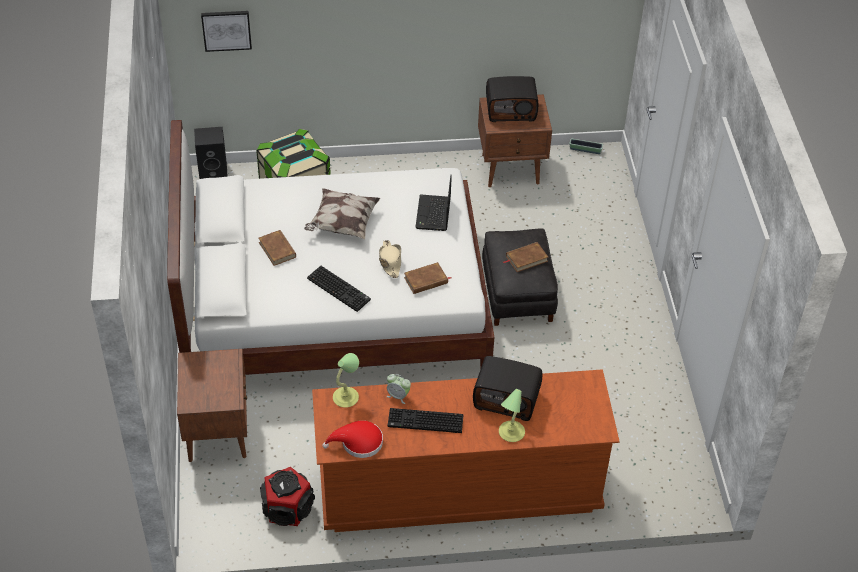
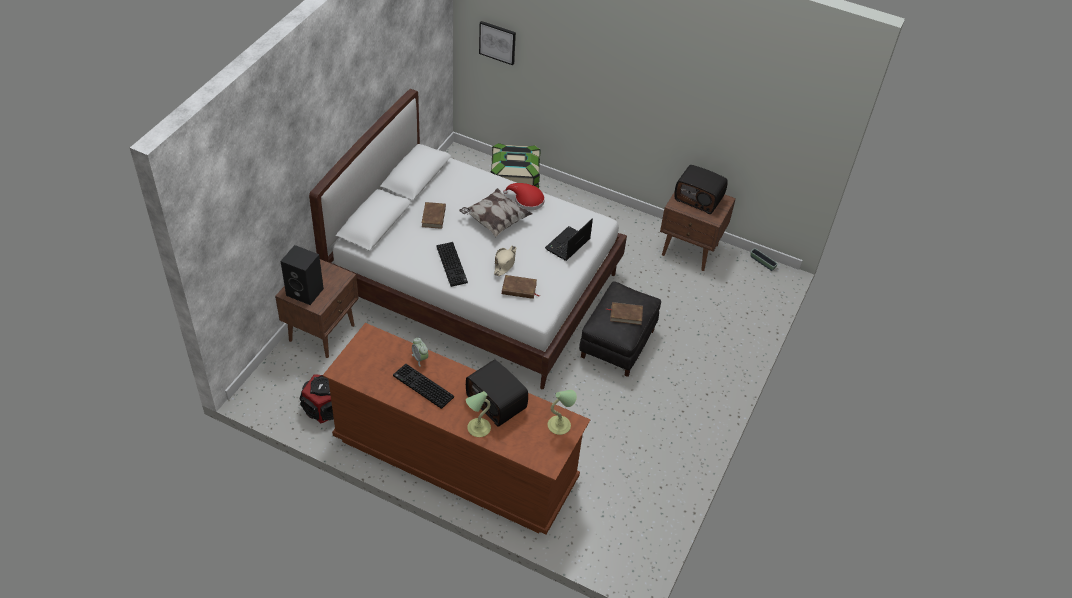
camera: 30 degrees right, 0 degrees up
black speaker [194,127,228,179] -> black speaker moved to [280,245,324,305]
red hat [322,420,383,458] -> red hat moved to [503,183,545,210]
table lamp [333,353,359,408] -> table lamp moved to [548,390,577,435]

